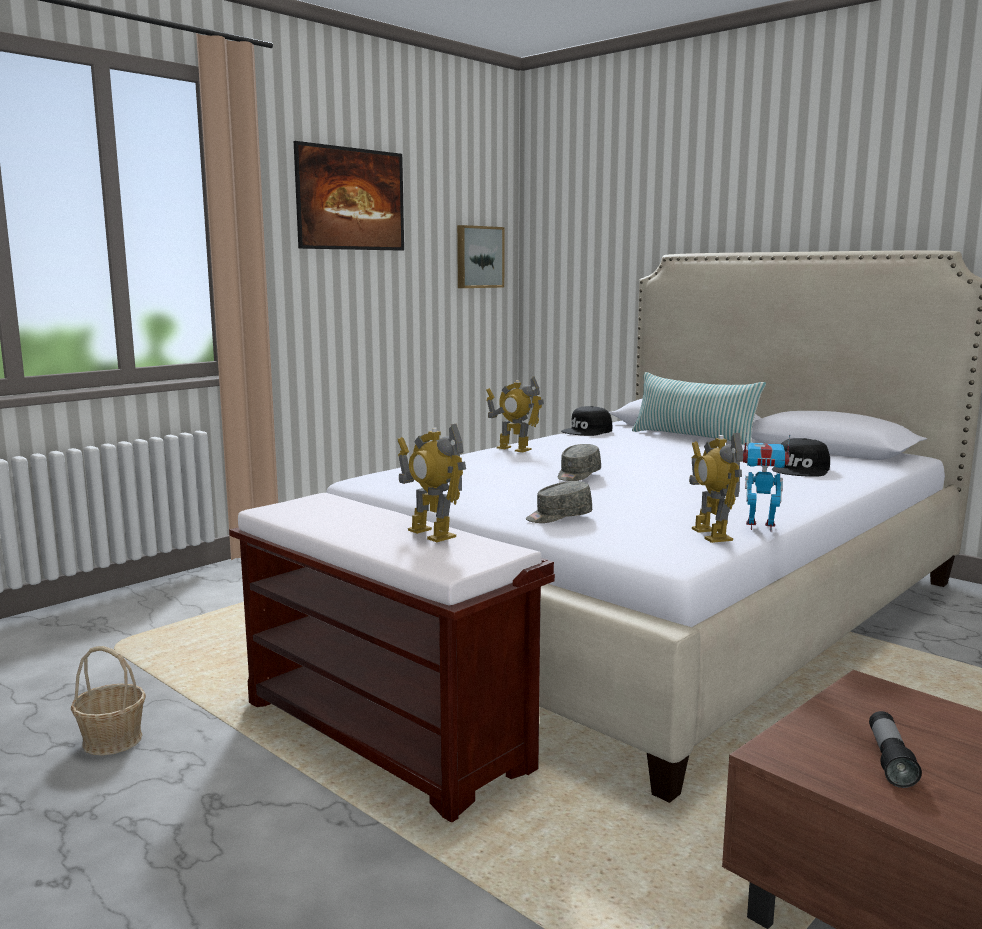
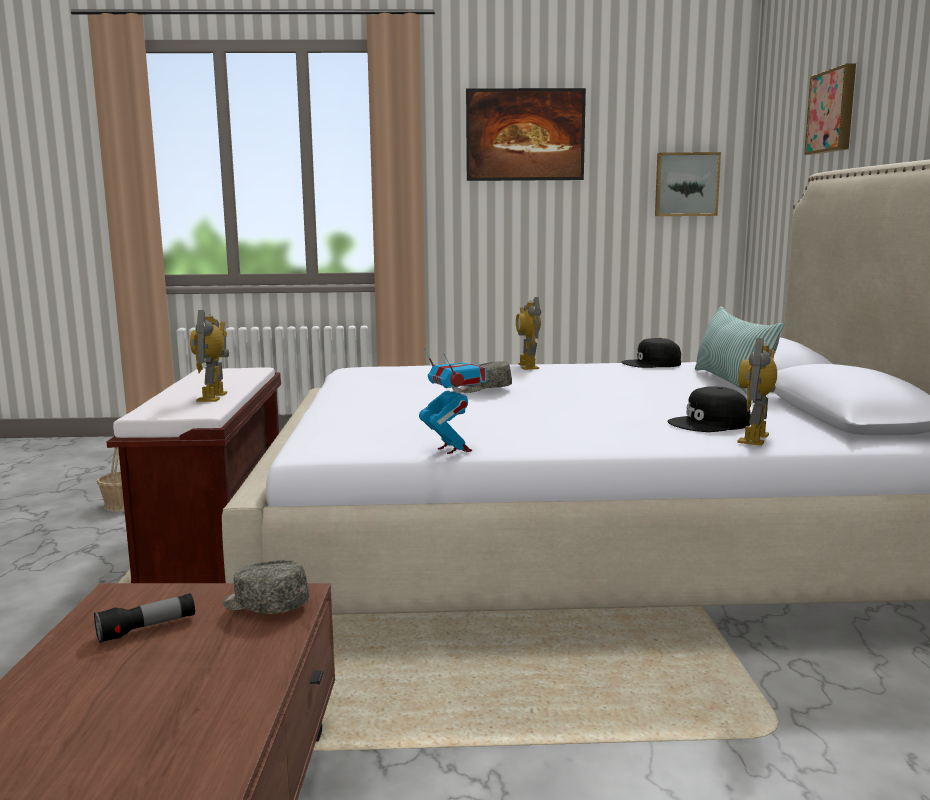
camera: 45 degrees right, 0 degrees up
grey cap [526,481,592,523] -> grey cap moved to [222,560,309,614]
toy robot [689,433,743,543] -> toy robot moved to [737,338,777,446]
none -> picture [804,63,856,155]

